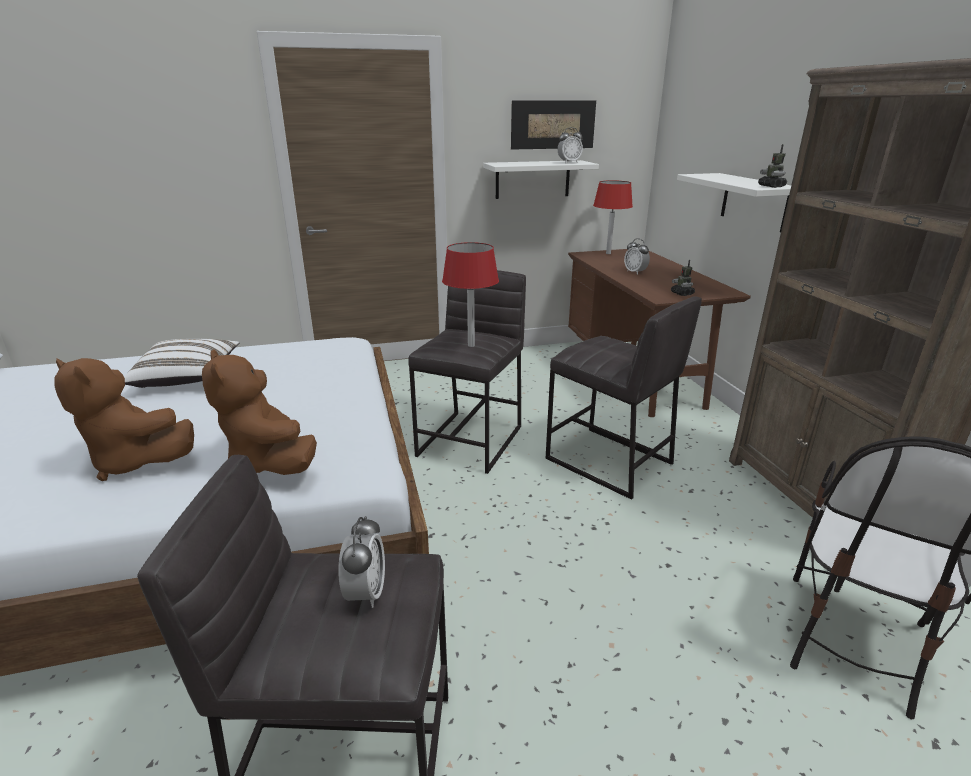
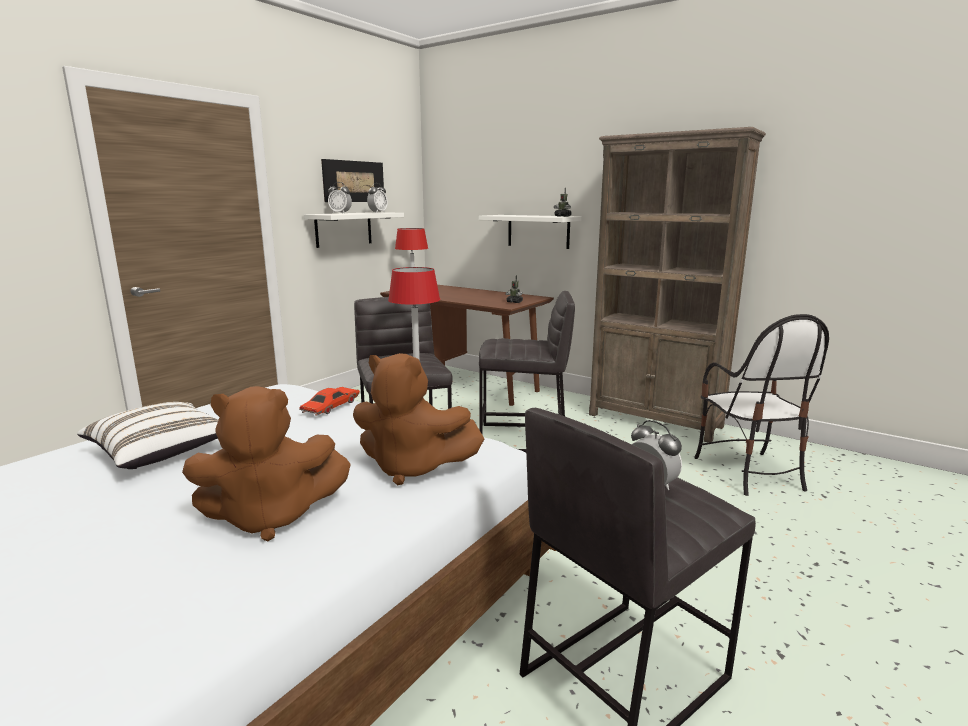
camera: 40 degrees left, 10 degrees down
alarm clock [624,238,650,275] -> alarm clock moved to [328,182,352,214]
none -> red toy car [300,387,360,416]

